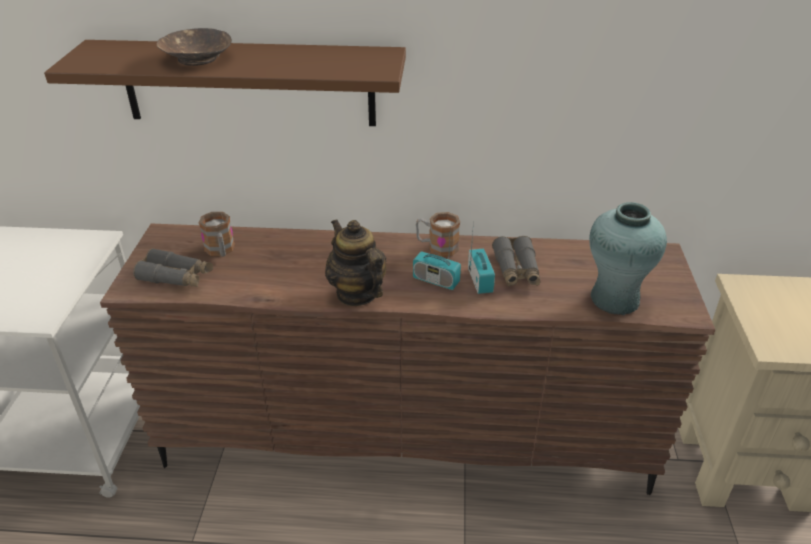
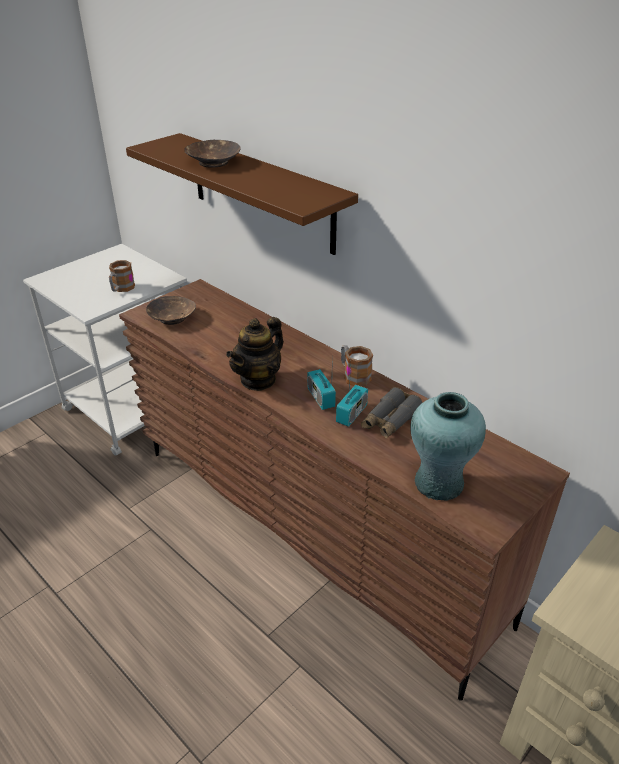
camera: 40 degrees right, 0 degrees up
grey binoculars [133,248,213,287] -> brown bowl [146,296,196,325]
mug [199,212,235,257] -> mug moved to [109,260,135,292]
teapot [325,220,387,306] -> teapot turned 150 degrees counterclockwise [226,317,284,391]

